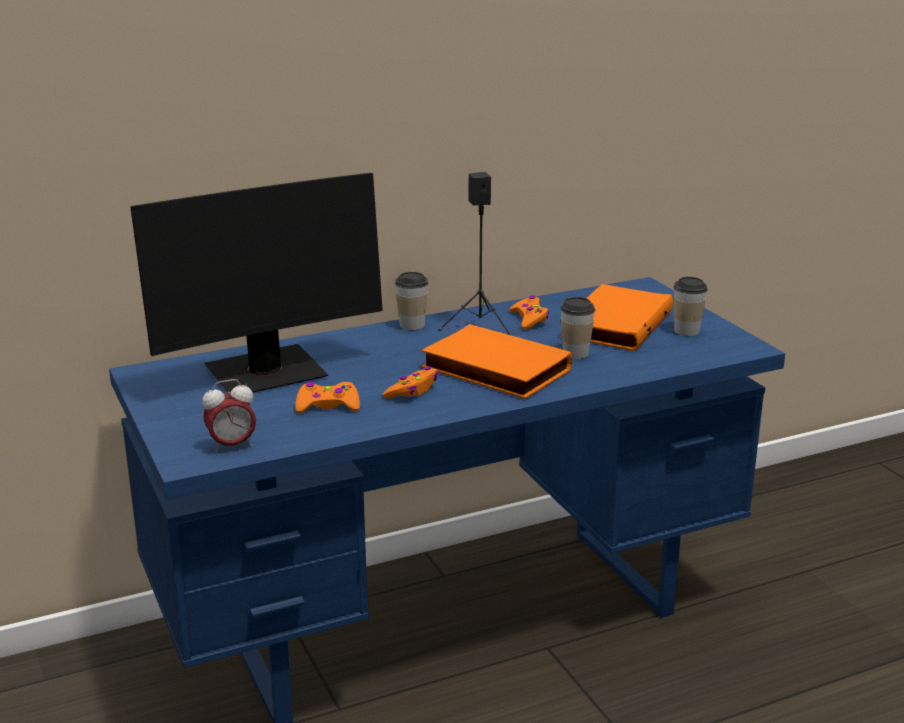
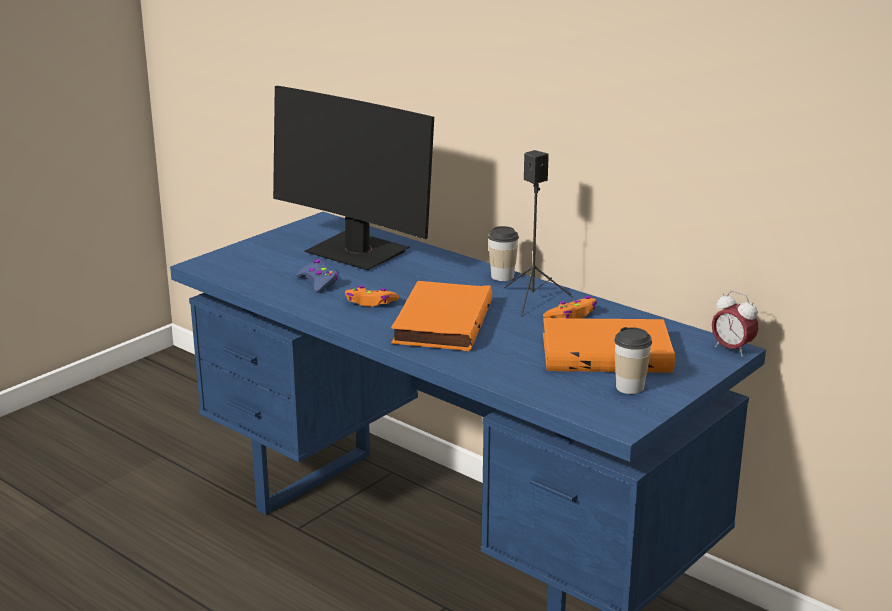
camera: 65 degrees right, 0 degrees up
alarm clock [202,379,256,453] -> alarm clock moved to [712,291,758,357]
orange game controller [295,382,360,413] -> blue game controller [296,259,338,293]
cup [560,297,595,359] -> none

